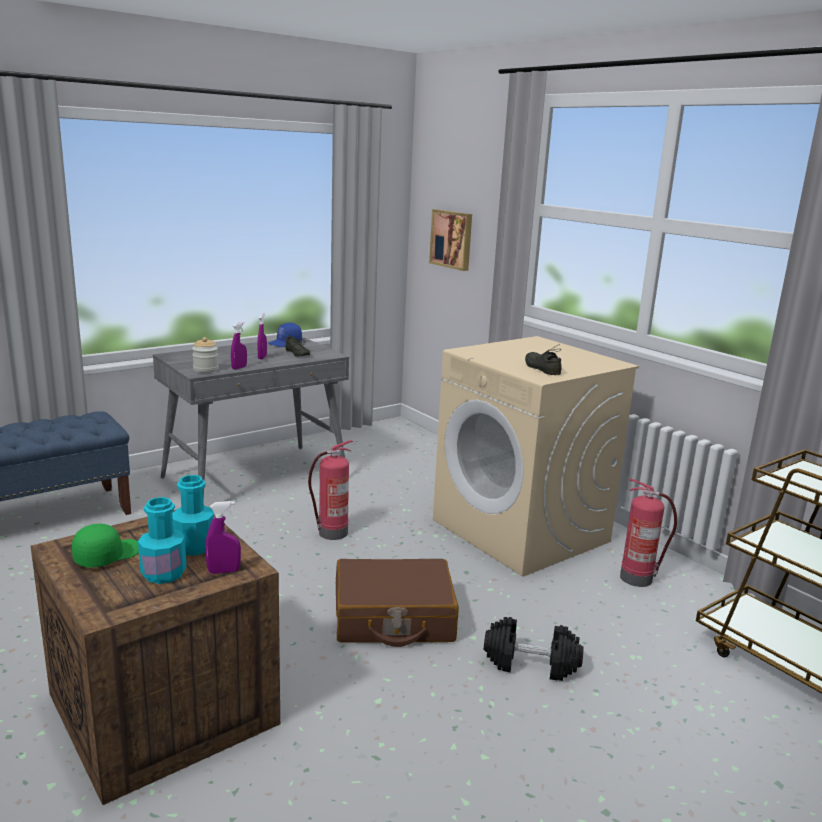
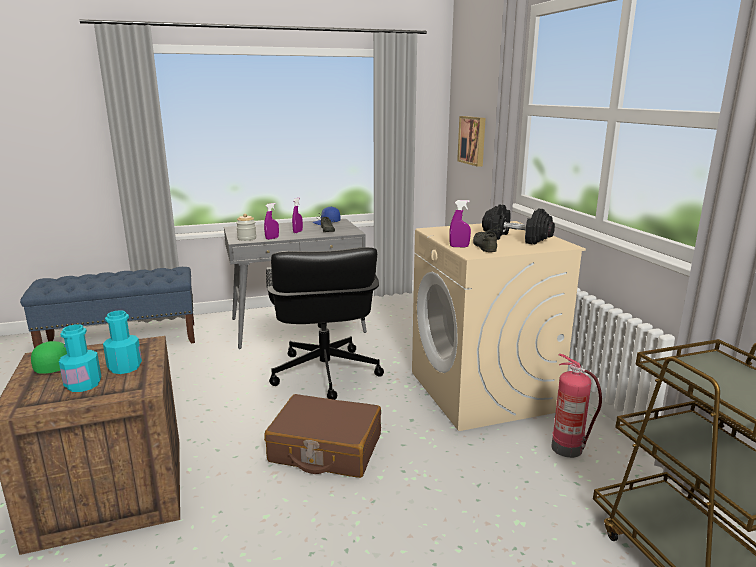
camera: 20 degrees right, 0 degrees up
purple spray bottle [205,501,241,574] -> purple spray bottle moved to [449,200,471,247]
fire extinguisher [308,440,353,540] -> black office chair [266,247,384,400]
black dumbbell [484,617,584,681] -> black dumbbell moved to [482,204,555,244]

